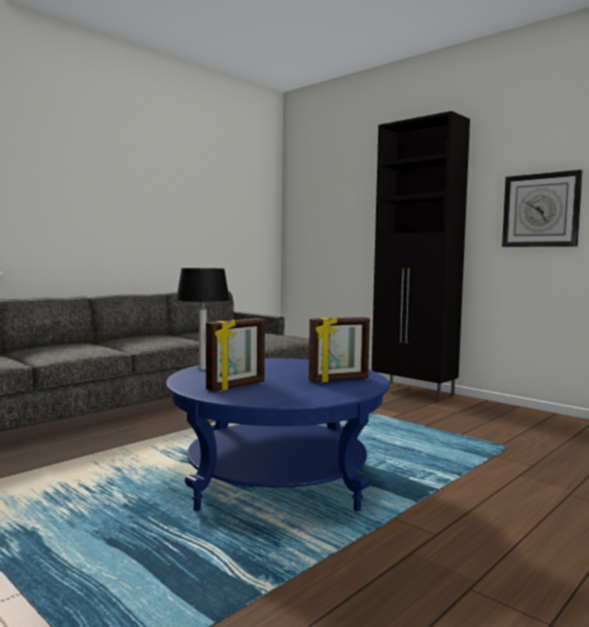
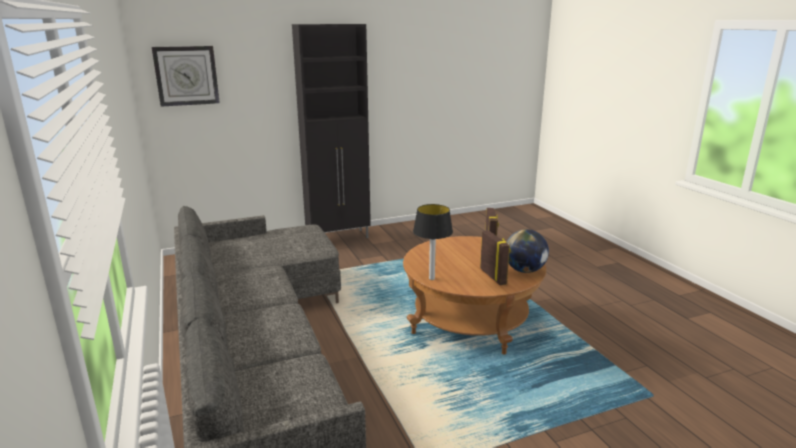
camera: 65 degrees left, 15 degrees up
blue coffee table [166,358,390,511] -> brown coffee table [403,236,546,355]
wall clock [502,170,583,247] -> wall clock moved to [152,46,220,107]
none -> globe [506,229,549,273]

